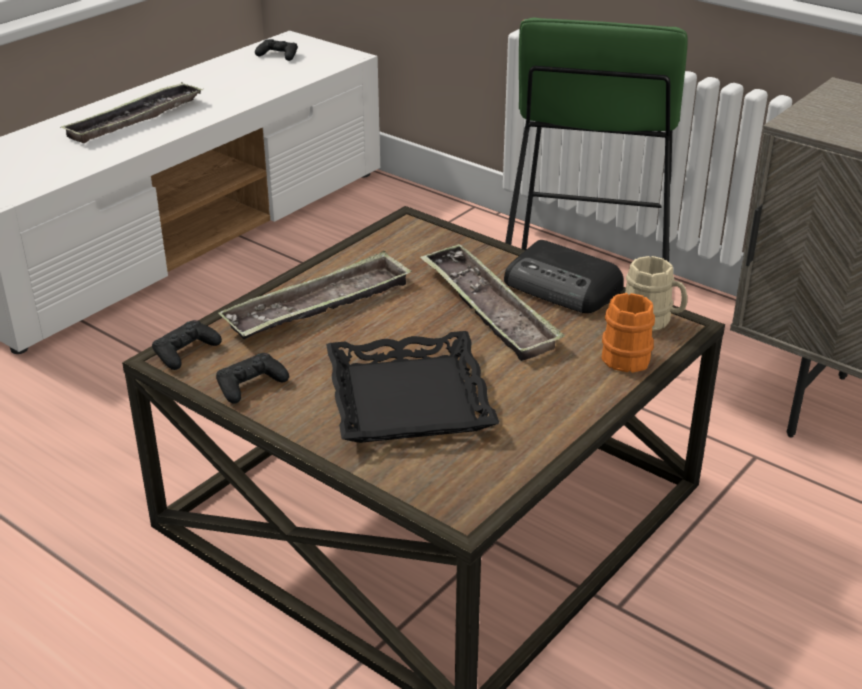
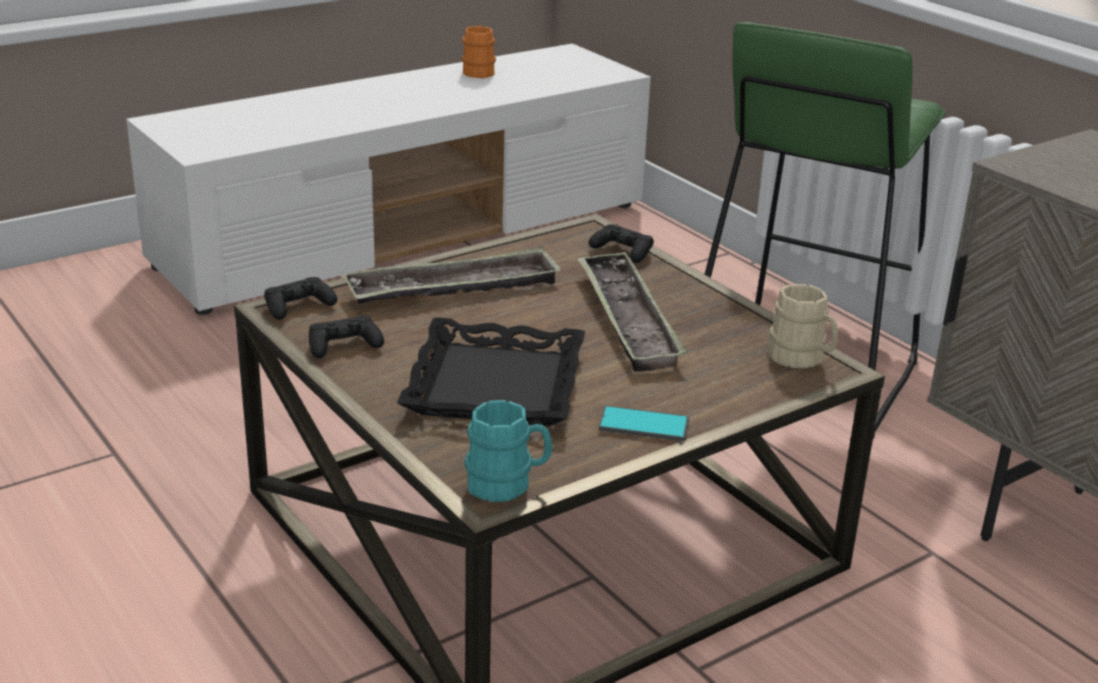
camera: 15 degrees right, 5 degrees down
tray [60,82,204,143] -> none
black game controller [255,39,298,61] -> black game controller moved to [589,224,654,263]
radio [504,240,624,313] -> none
orange mug [602,293,655,373] -> orange mug moved to [462,26,496,78]
none -> turquoise mug [464,400,552,502]
none -> phone [599,406,690,441]

